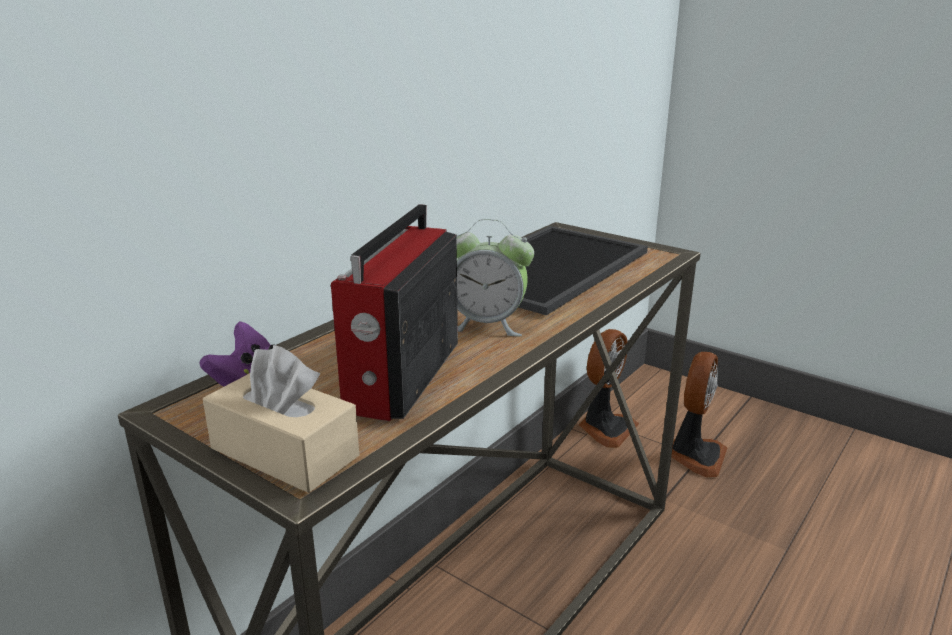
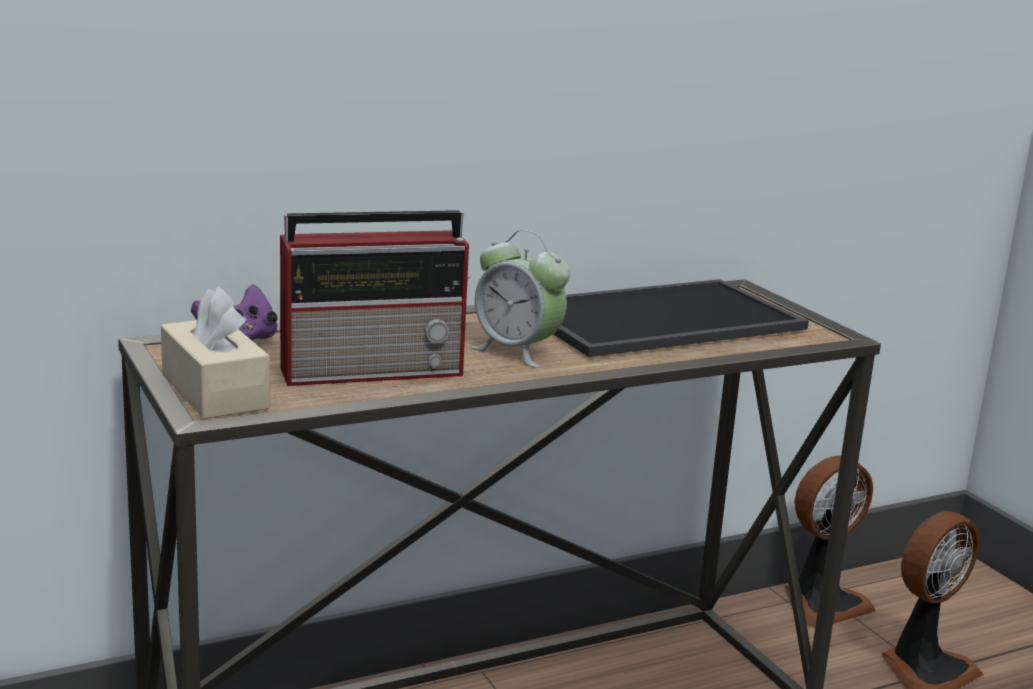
camera: 25 degrees right, 5 degrees down
radio [331,204,458,421] -> radio turned 150 degrees counterclockwise [280,210,471,386]

